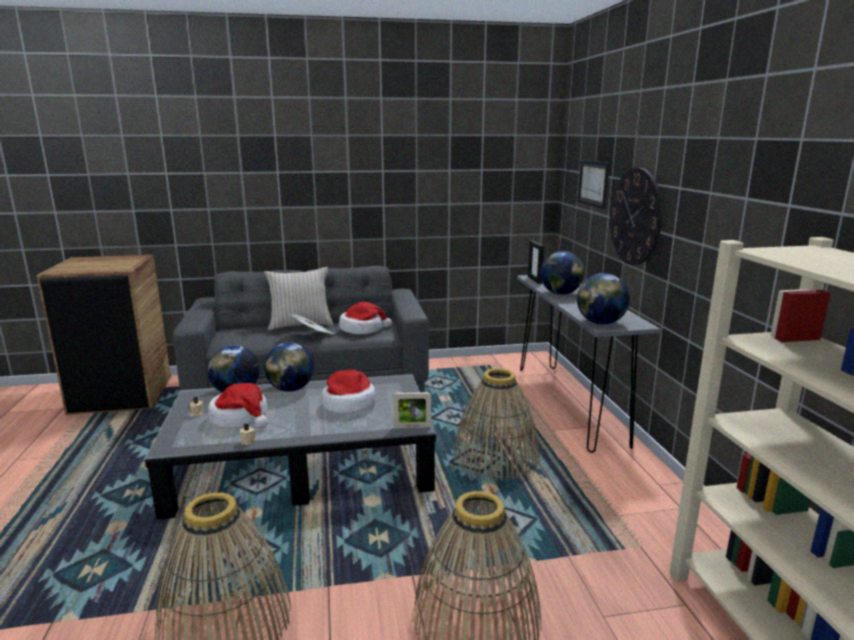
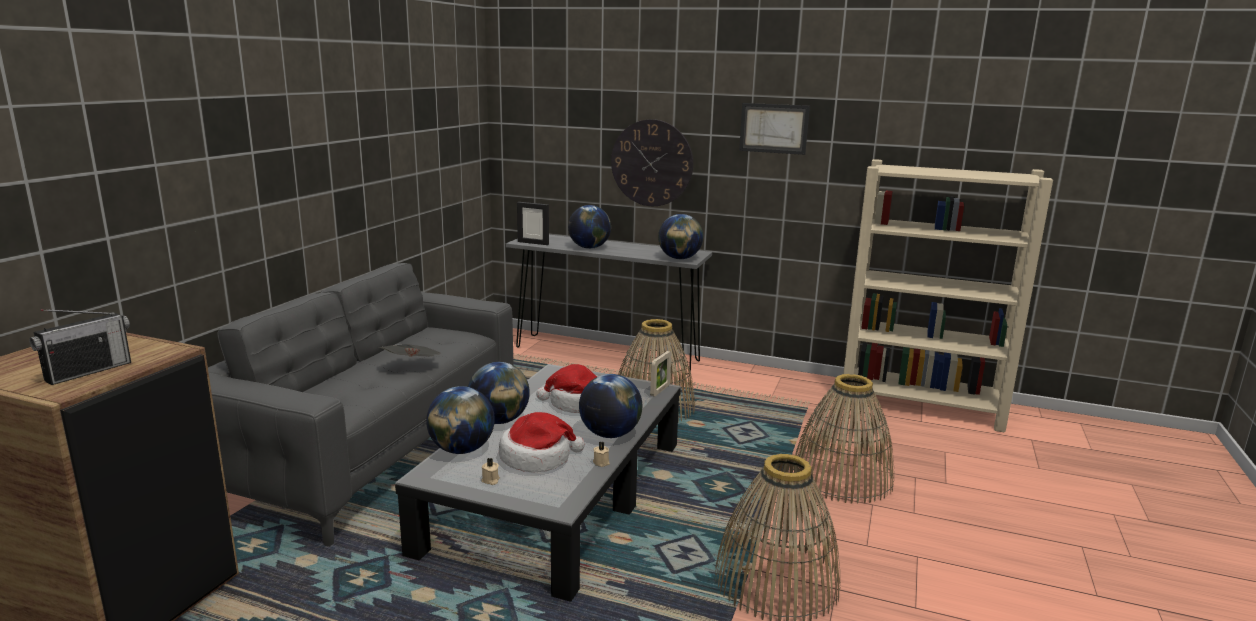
camera: 60 degrees left, 0 degrees up
beige pillow [264,267,333,330] -> none
hat [339,302,392,335] -> none
picture [578,160,610,209] -> picture moved to [739,103,810,155]
none -> radio [30,309,131,385]
none -> globe [579,374,642,438]

